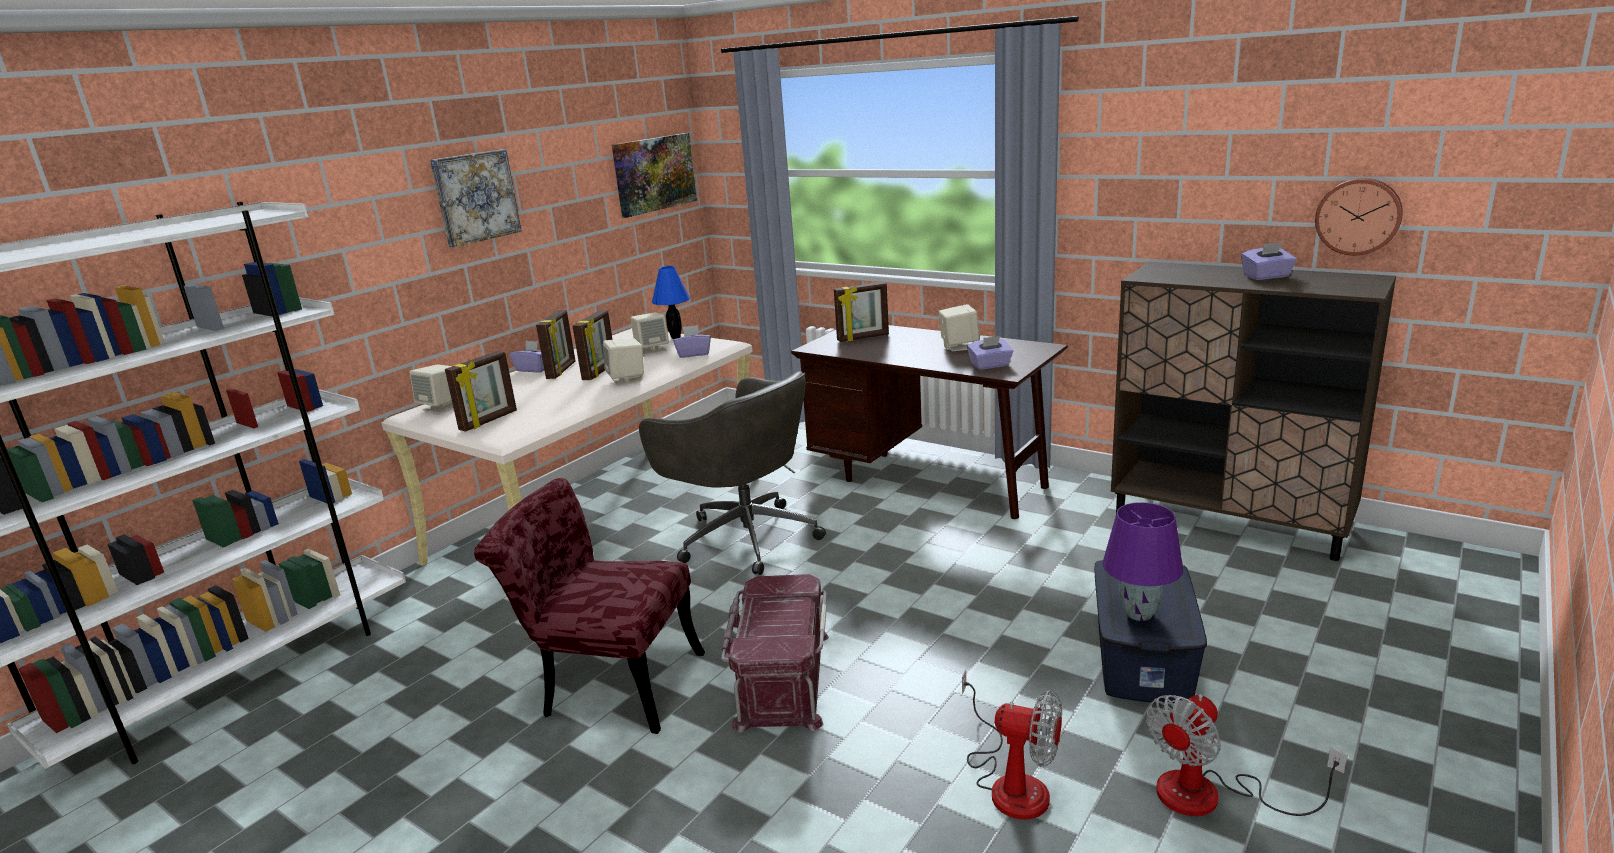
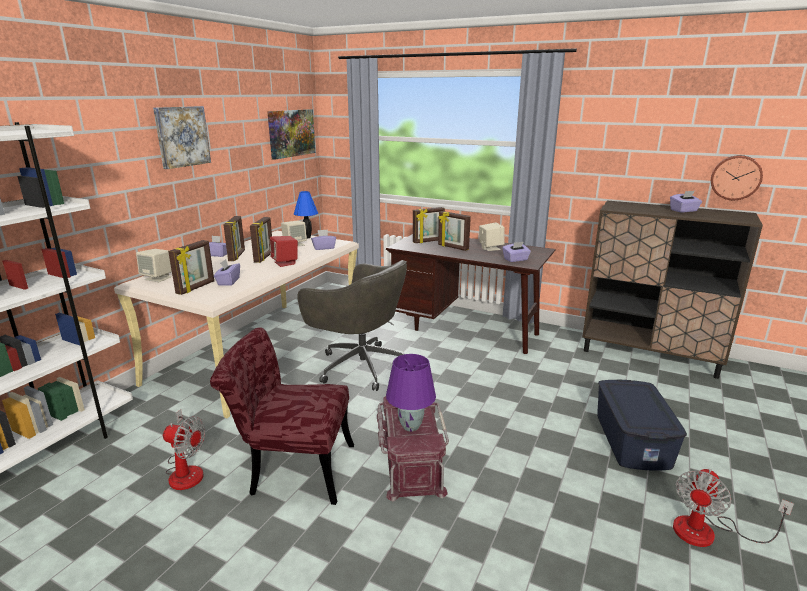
camera: 10 degrees left, 0 degrees up
beige speaker [603,338,644,386] -> red speaker [270,236,298,267]
fan [962,669,1062,820] -> fan moved to [163,409,205,490]
purple table lamp [1102,502,1183,621] -> purple table lamp moved to [386,354,436,432]
none -> purple tissue box [214,259,240,286]
none -> picture frame [438,211,471,251]

